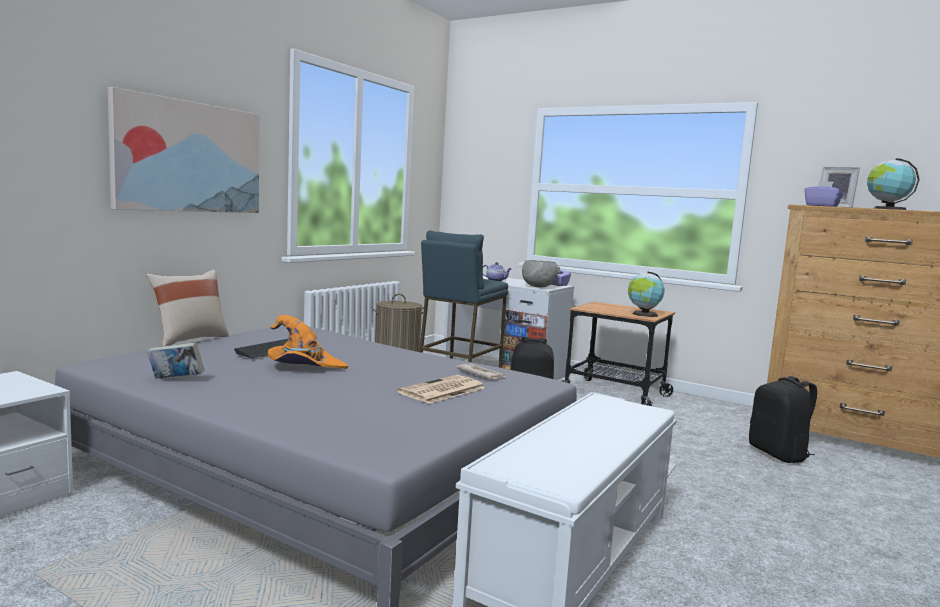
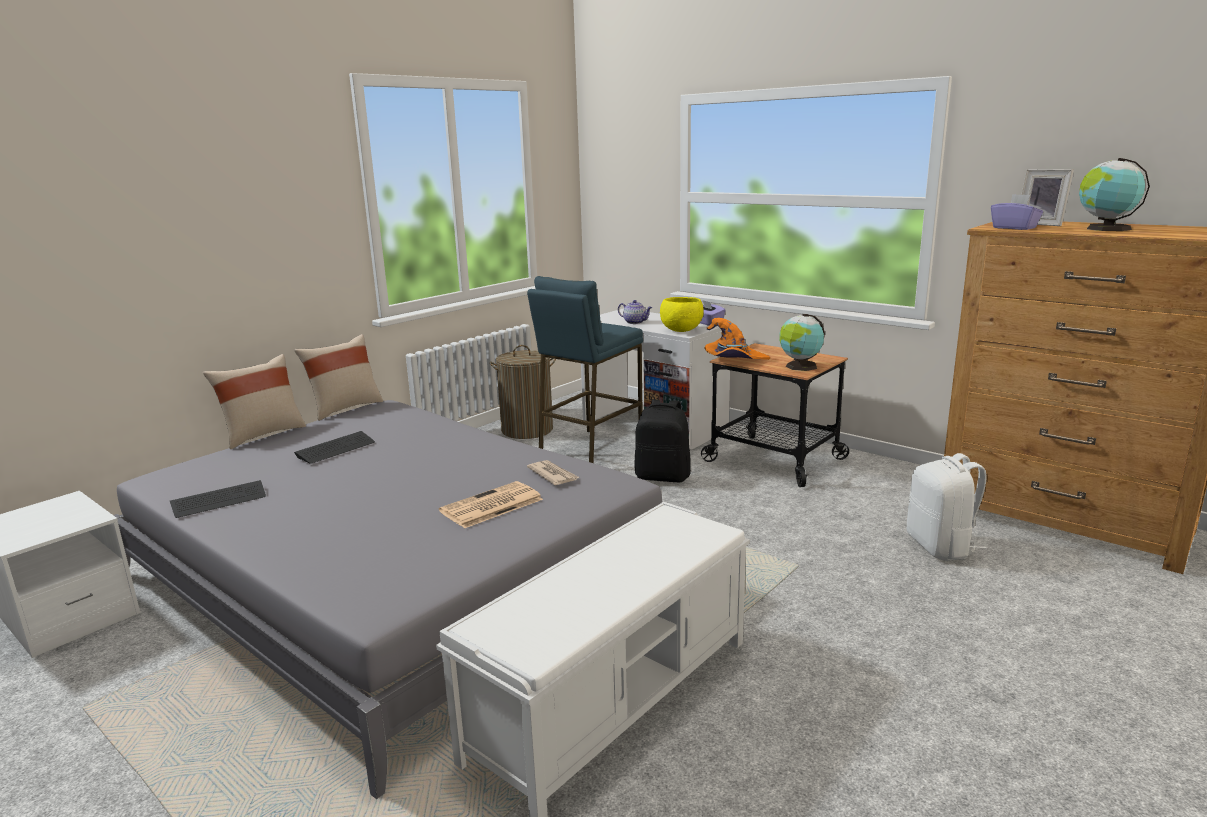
camera: 10 degrees right, 10 degrees up
picture [108,87,260,213] -> none
book [147,342,204,379] -> keyboard [170,480,266,518]
orange hat [268,315,348,369] -> orange hat moved to [705,318,770,360]
grey bowl [522,260,558,287] -> yellow bowl [660,297,704,332]
black backpack [749,376,817,463] -> white backpack [907,453,987,561]
none -> beige pillow [294,334,383,421]

